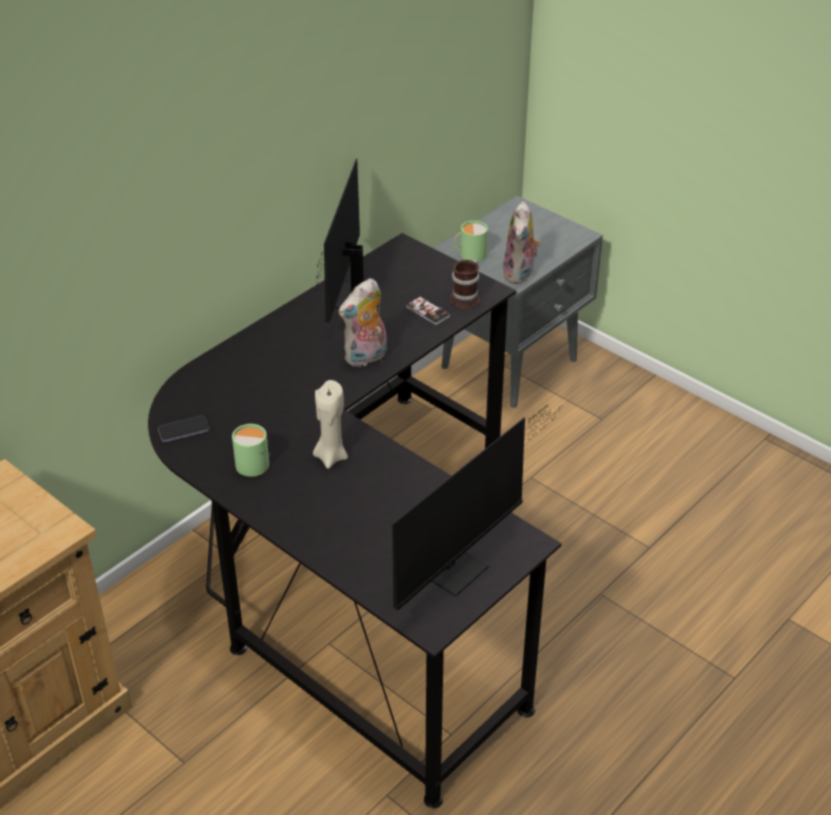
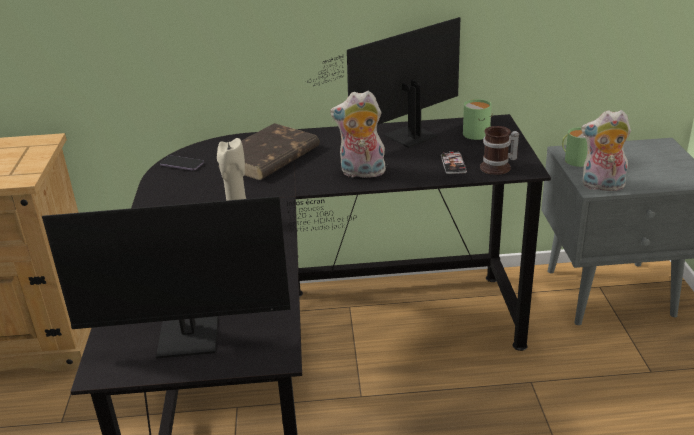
camera: 45 degrees right, 10 degrees down
green mug [232,424,270,477] -> green mug moved to [463,99,493,140]
plush toy [502,201,541,284] -> plush toy turned 45 degrees clockwise [581,110,631,191]
none -> brown book [242,123,320,180]

